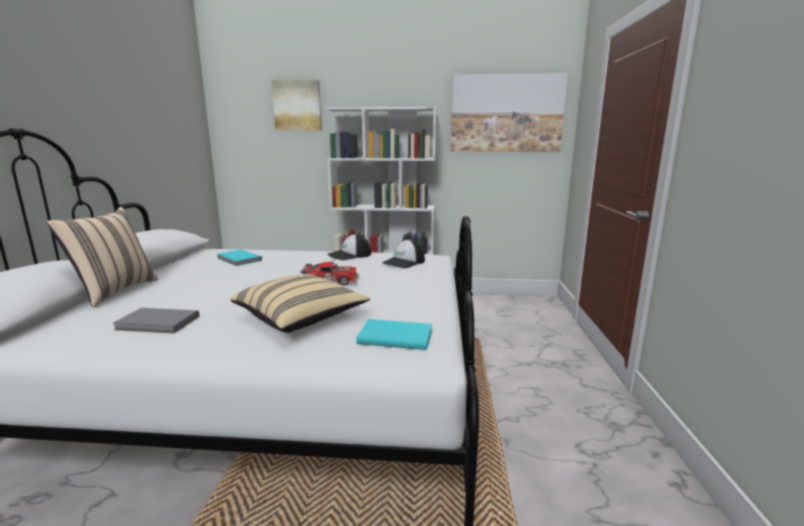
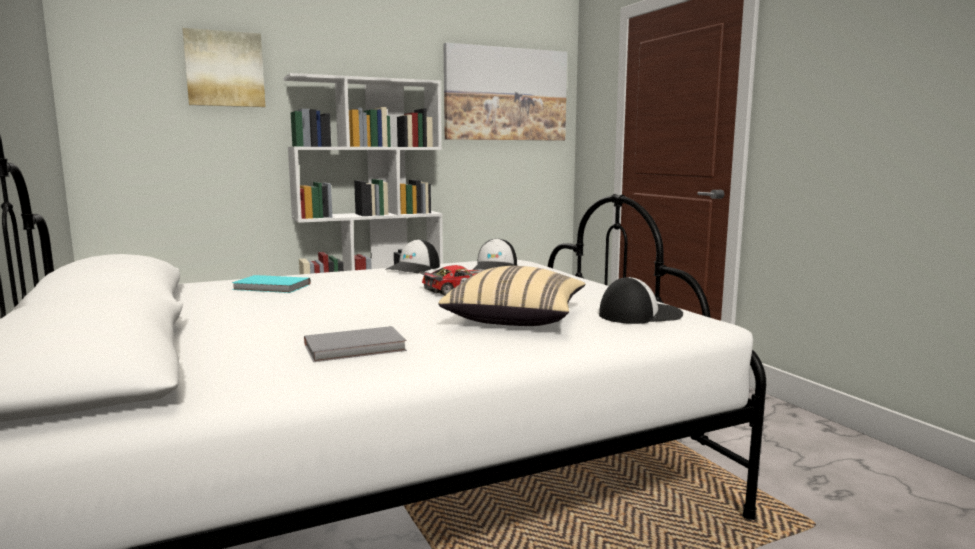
camera: 30 degrees left, 5 degrees down
beige pillow [47,207,158,308] -> none
turquoise book [356,319,432,350] -> cap [599,277,683,324]

